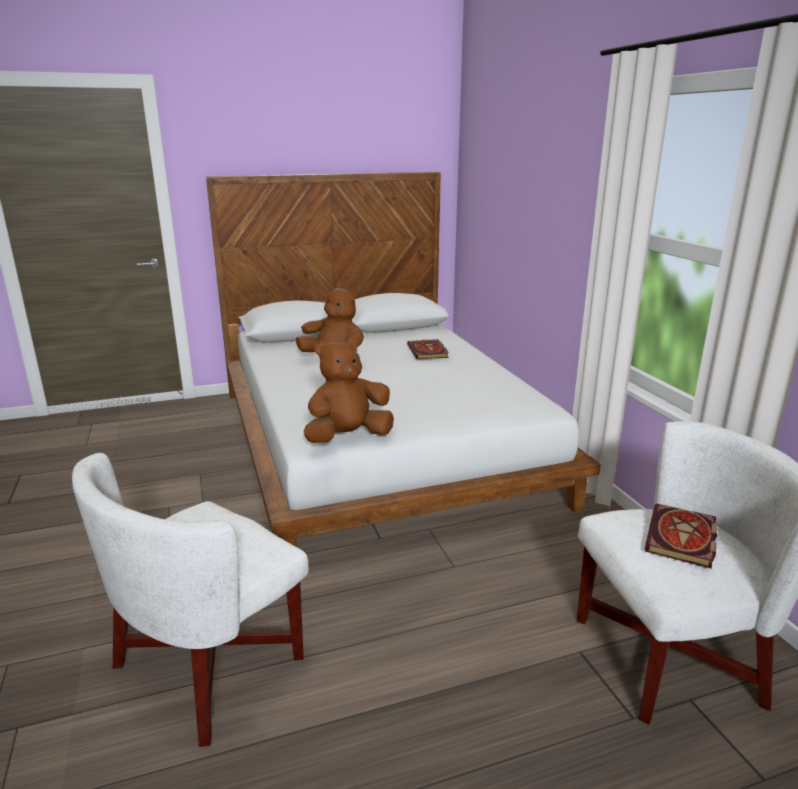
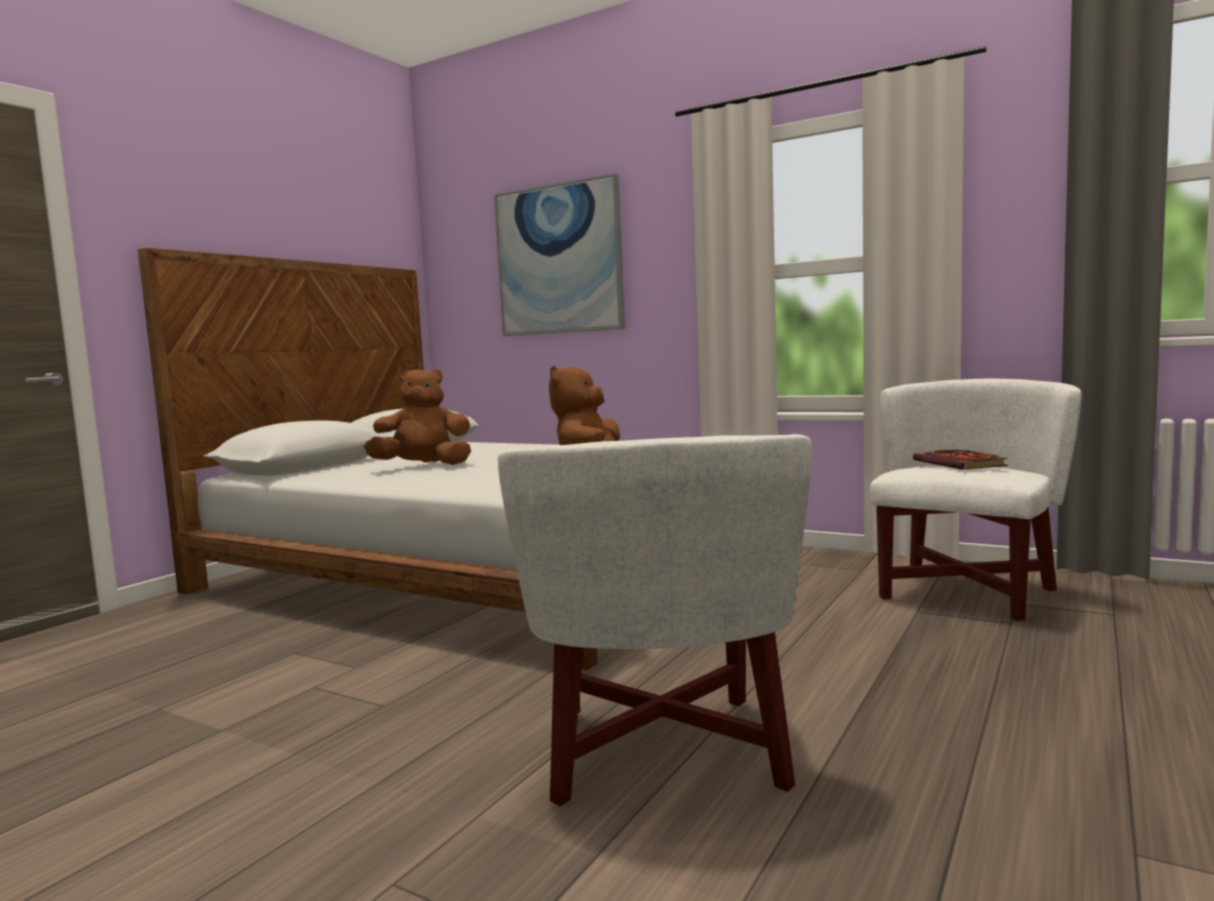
camera: 40 degrees left, 15 degrees down
book [407,339,449,359] -> none
none -> picture [494,173,625,336]

